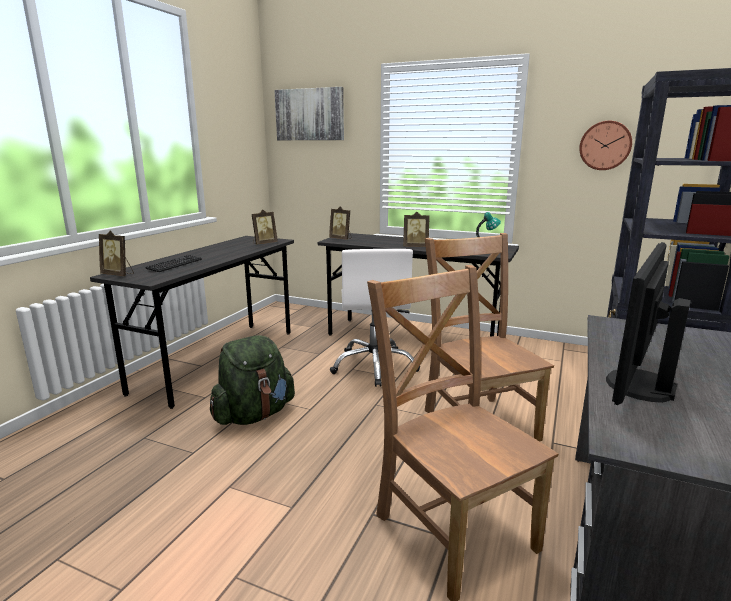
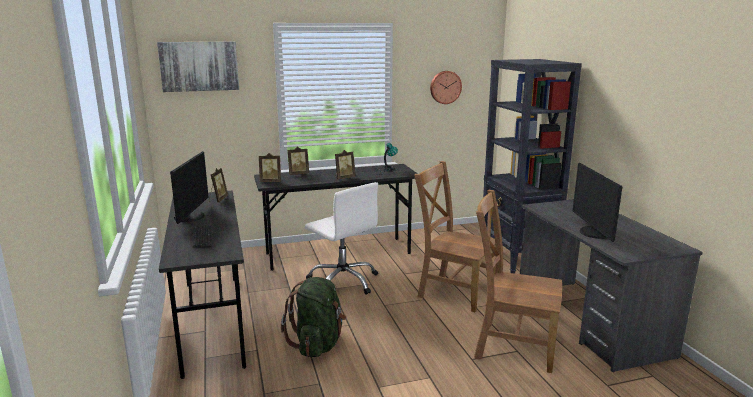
camera: 40 degrees left, 0 degrees up
picture frame [99,230,134,276] -> picture frame moved to [288,146,309,175]
none -> monitor [170,151,208,224]

